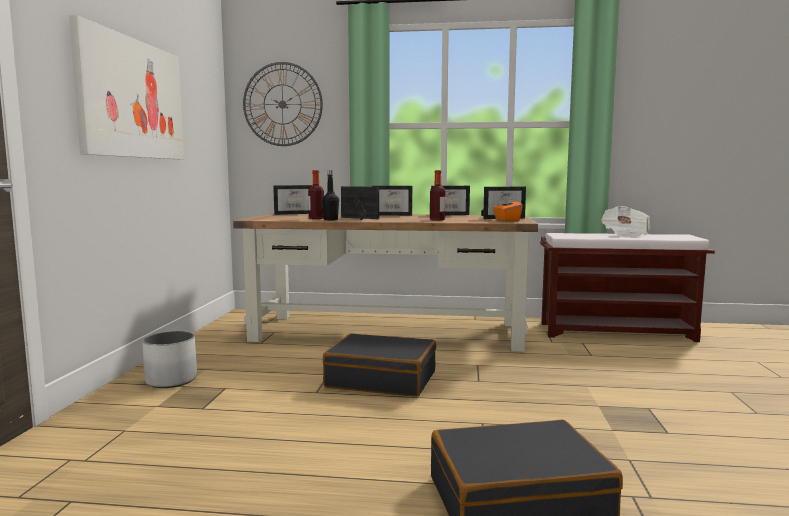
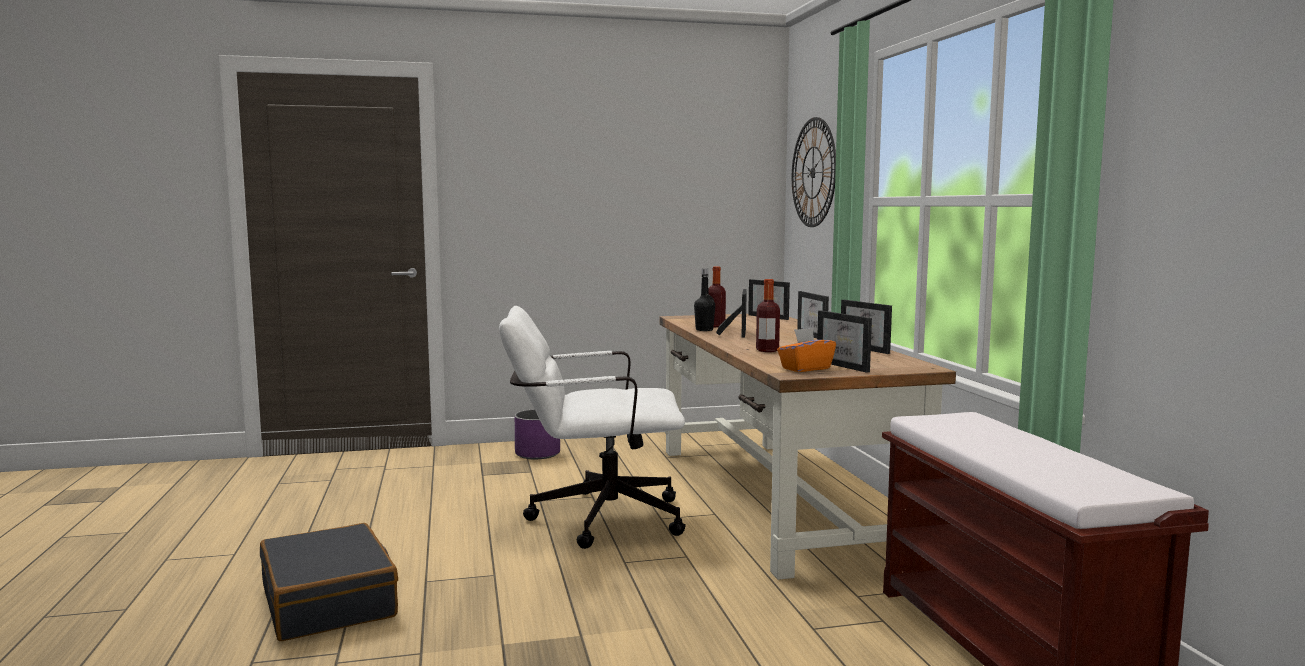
camera: 70 degrees right, 0 degrees up
picture [69,15,184,159] -> none
white planter [142,331,197,388] -> purple planter [515,409,560,459]
black suitcase [323,333,436,397] -> white office chair [499,306,686,549]
newspaper [601,206,650,238] -> none

